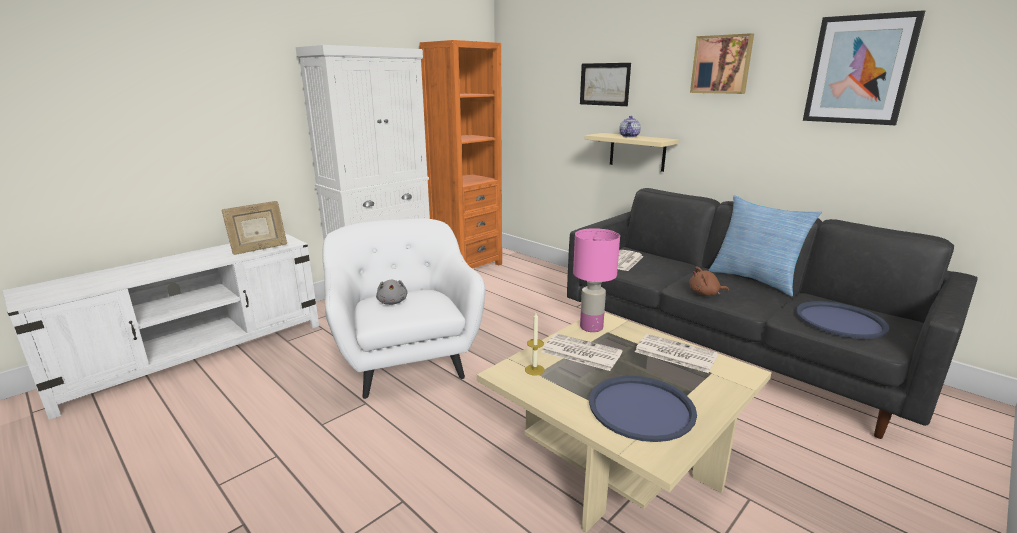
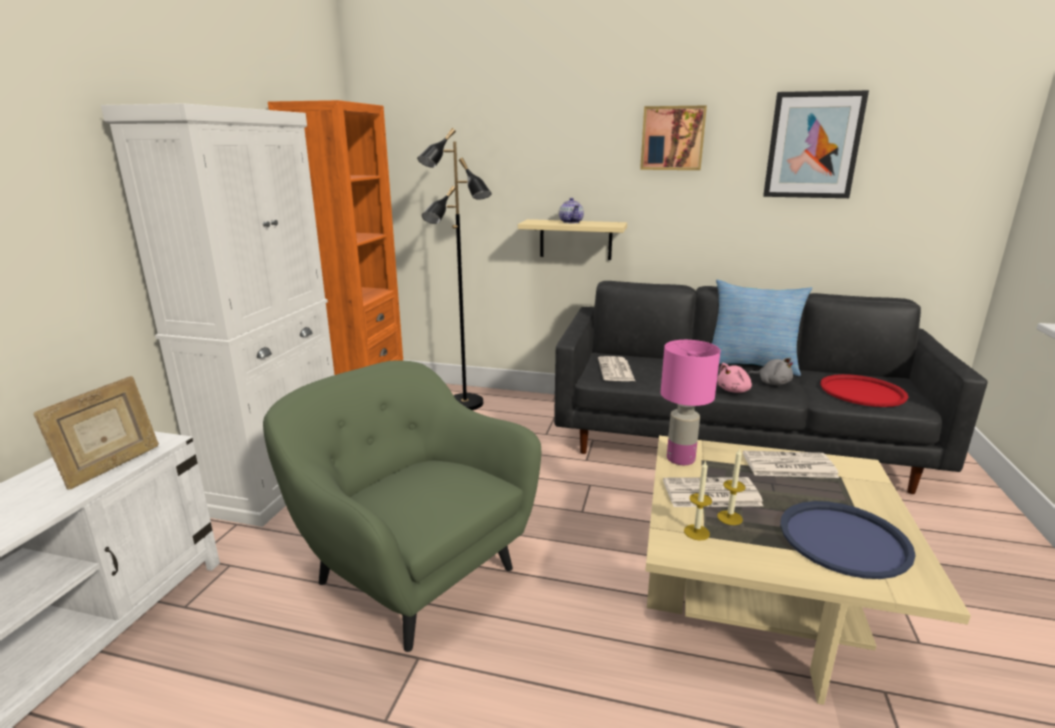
camera: 30 degrees left, 0 degrees up
white armchair [322,218,485,399] -> green armchair [263,360,541,652]
grey plush toy [376,280,408,305] -> grey plush toy moved to [748,358,793,385]
picture [580,63,631,106] -> none
brown plush toy [689,266,729,296] -> pink plush toy [717,363,752,393]
blue tray [796,301,889,339] -> red tray [820,374,908,407]
none -> black floor lamp [417,128,491,410]
none -> candle [717,449,746,525]

